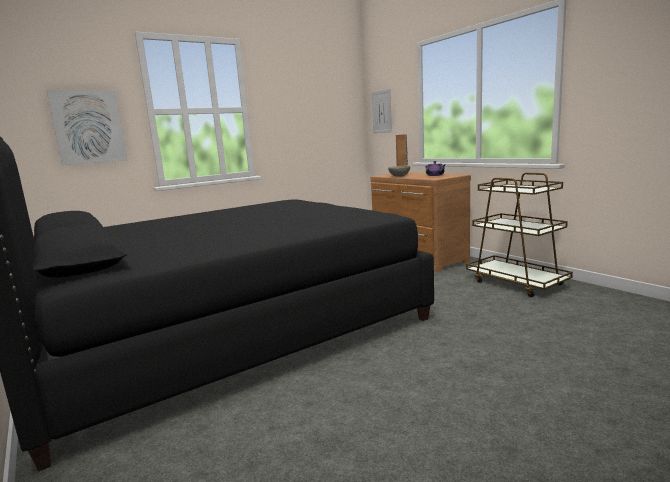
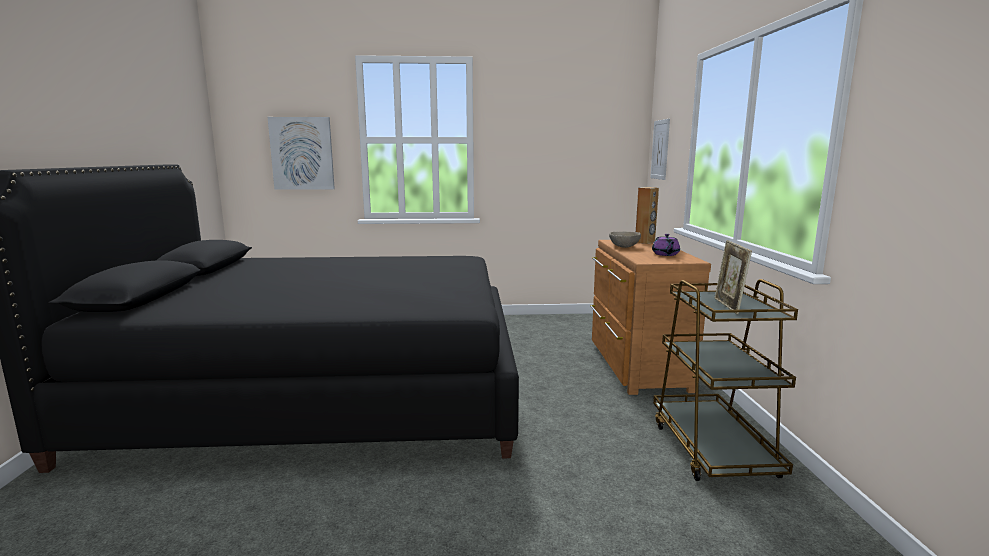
camera: 30 degrees right, 0 degrees up
none -> picture frame [714,240,752,314]

